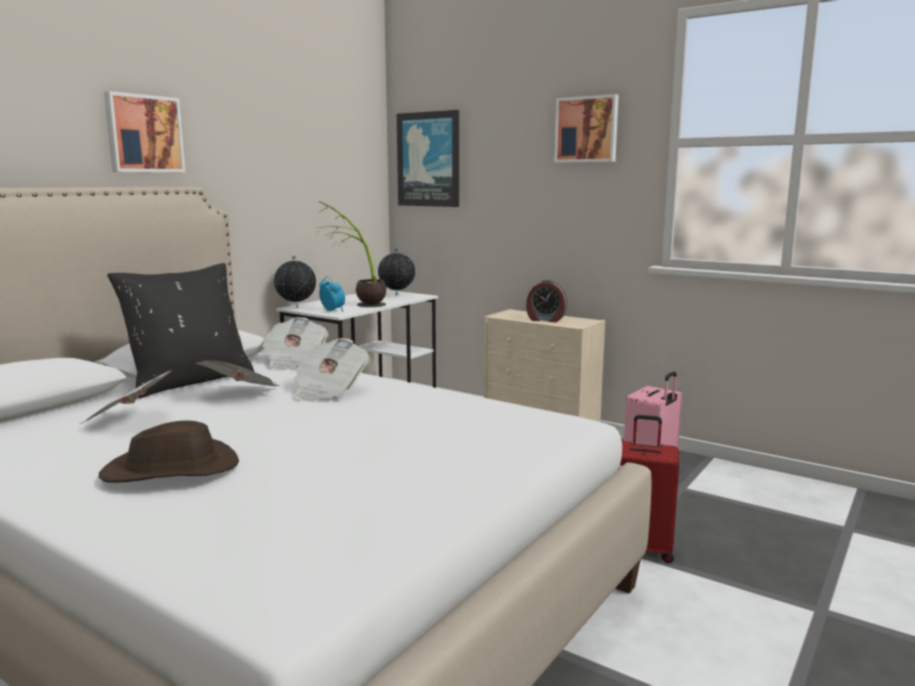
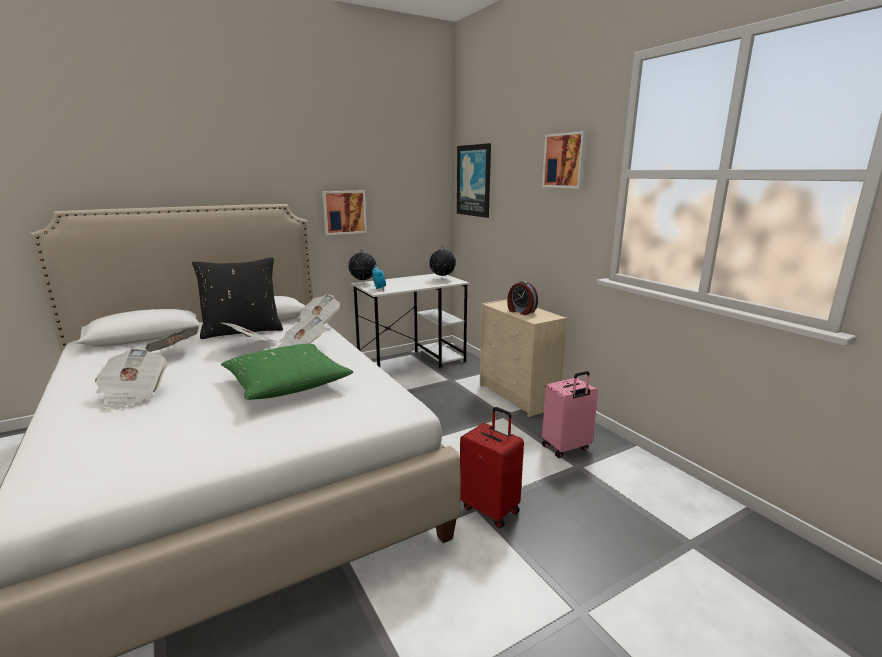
camera: 25 degrees right, 5 degrees up
brown hat [99,421,239,483] -> newspaper [95,348,168,410]
picture [104,91,185,172] -> picture moved to [322,191,367,235]
potted plant [318,201,386,307] -> none
none -> green pillow [221,344,353,400]

